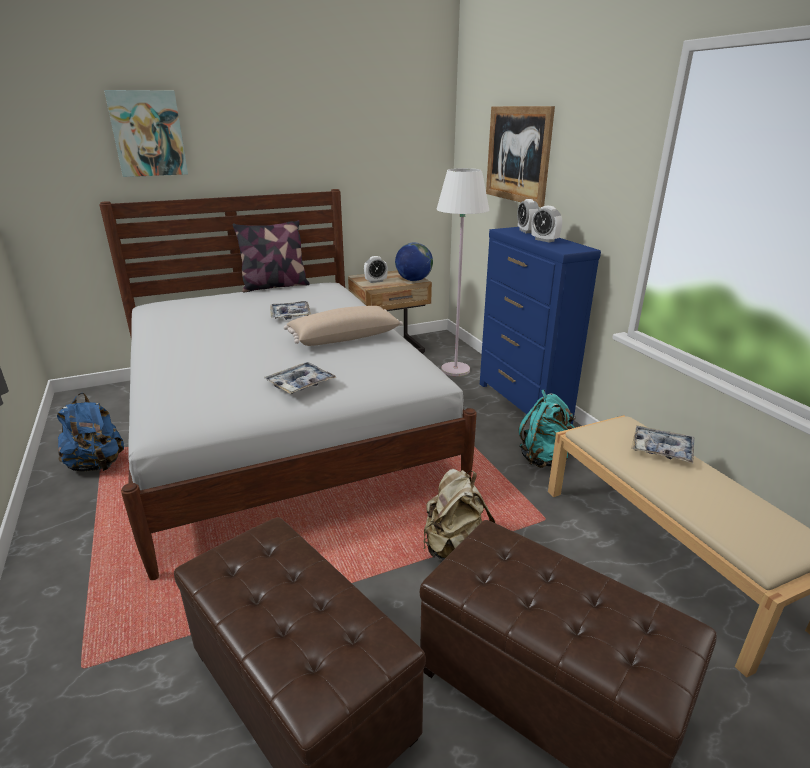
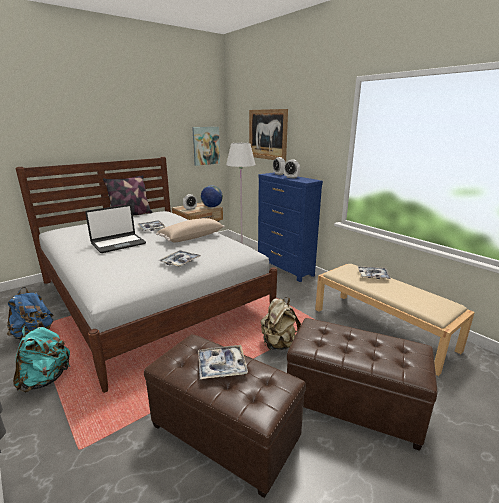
camera: 15 degrees left, 5 degrees down
picture [104,90,188,177] -> picture moved to [192,127,220,166]
turquoise backpack [519,390,576,468] -> turquoise backpack moved to [13,326,71,392]
none -> laptop [85,204,146,253]
none -> tray [198,345,248,379]

